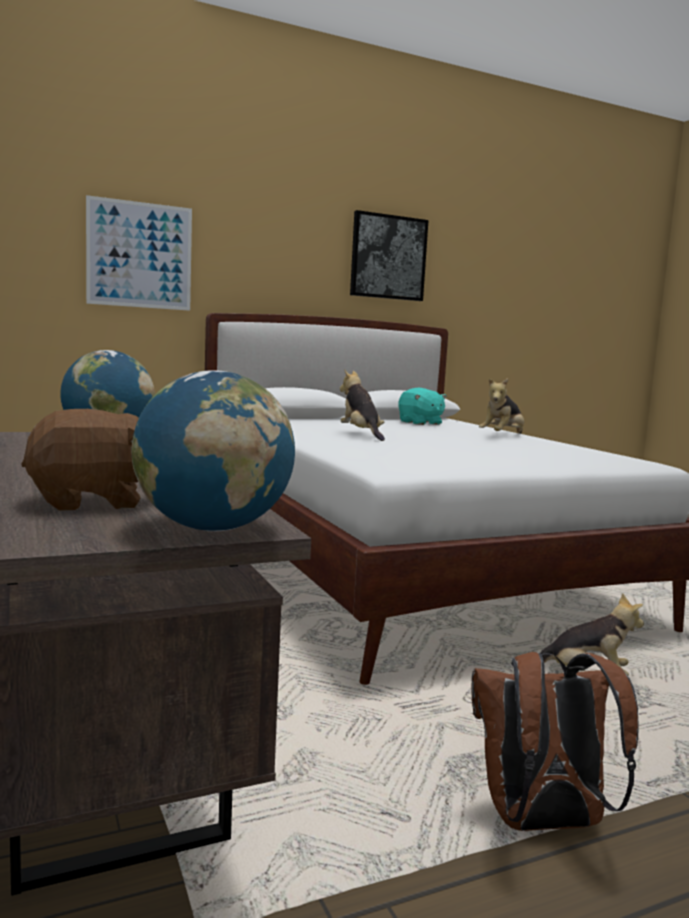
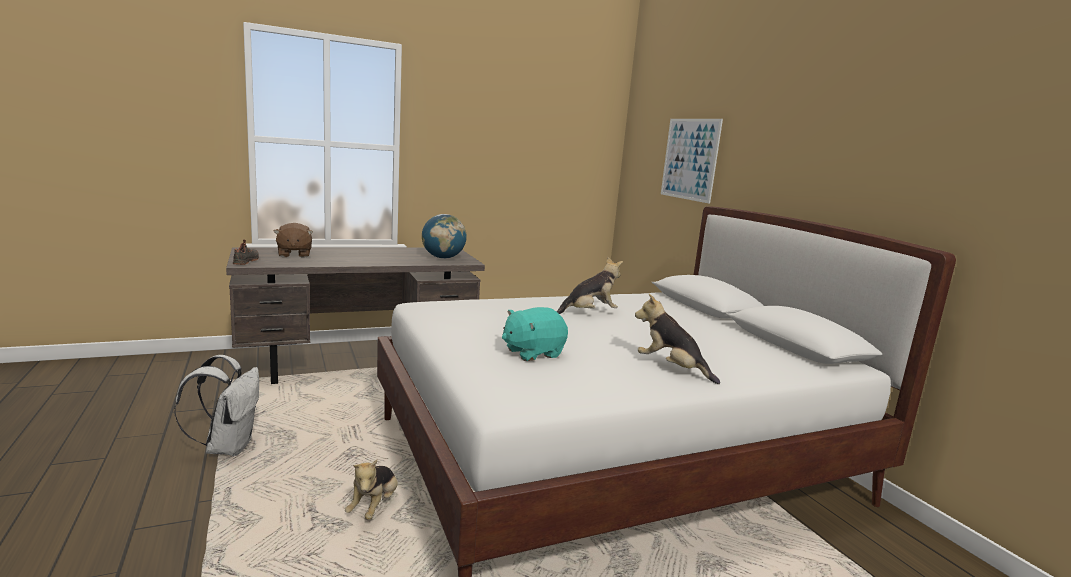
camera: 90 degrees right, 5 degrees up
globe [131,370,295,531] -> black shoe [233,239,259,265]
picture [350,210,429,301] -> none
turquoise plush toy [398,388,447,425] -> turquoise plush toy moved to [502,307,568,361]
brown backpack [472,652,639,831] -> white backpack [174,355,259,456]

